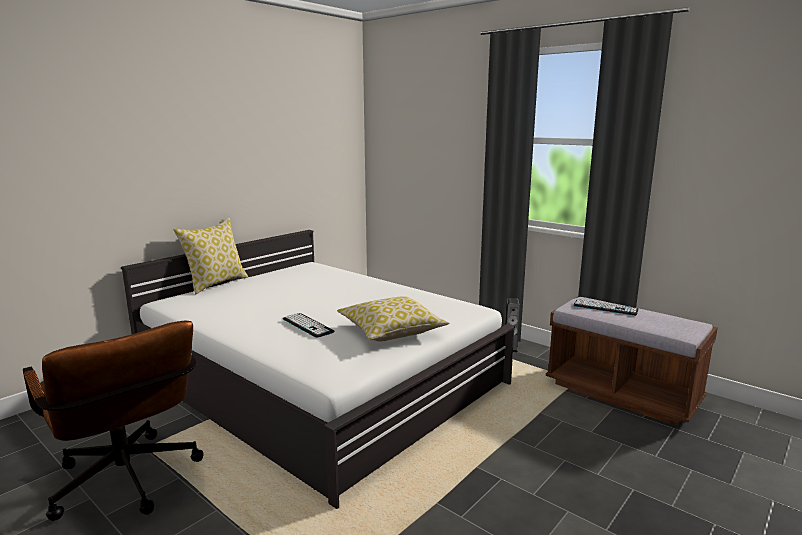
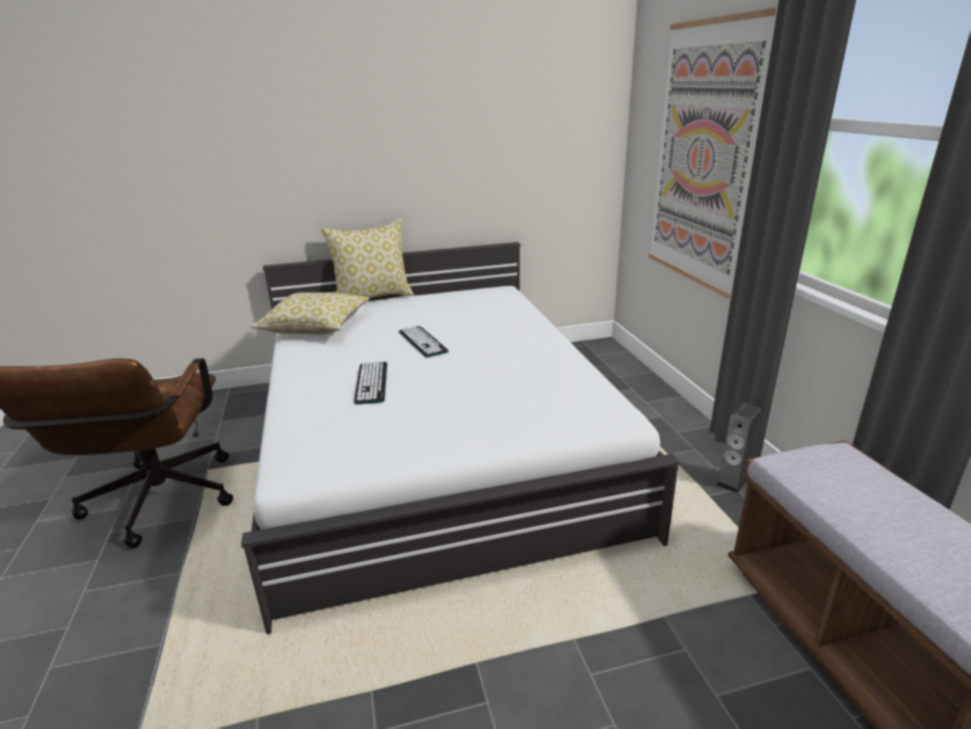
camera: 35 degrees right, 10 degrees up
pillow [337,296,449,341] -> pillow moved to [250,292,370,335]
keyboard [573,299,639,316] -> keyboard moved to [399,326,449,358]
none -> picture [648,7,778,299]

